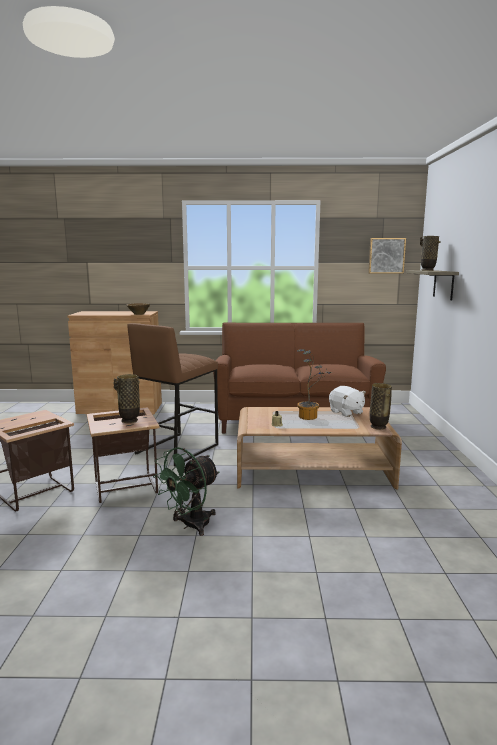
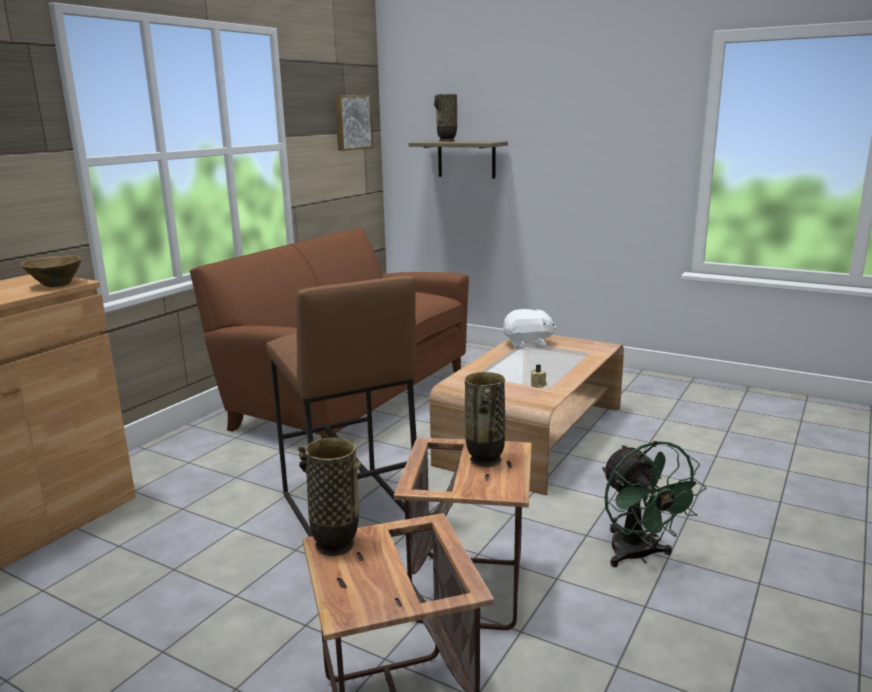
camera: 60 degrees left, 5 degrees up
potted plant [297,349,332,420] -> none
vase [369,383,392,430] -> vase moved to [298,437,362,556]

